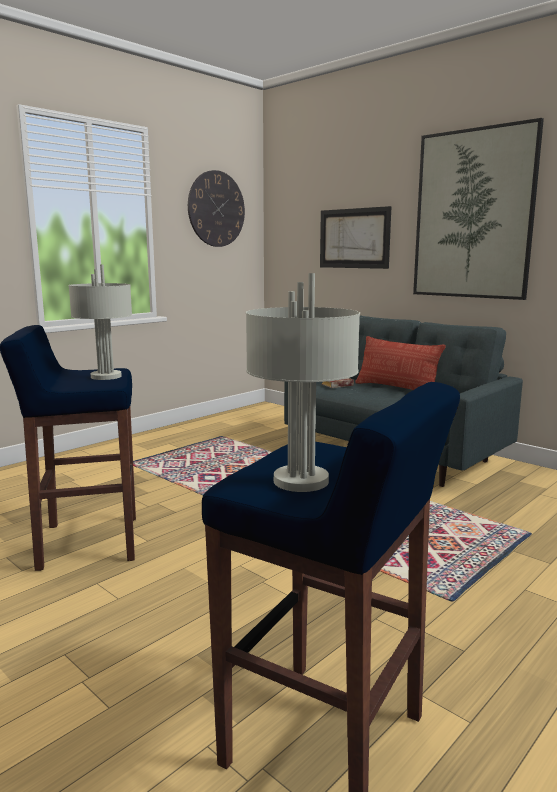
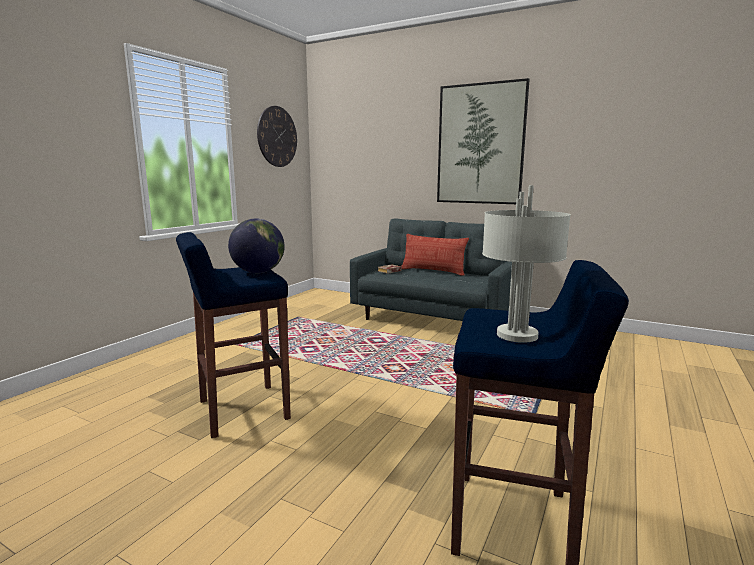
camera: 15 degrees left, 0 degrees up
grey table lamp [68,264,132,380] -> globe [228,219,285,273]
picture [320,206,392,269] -> none

